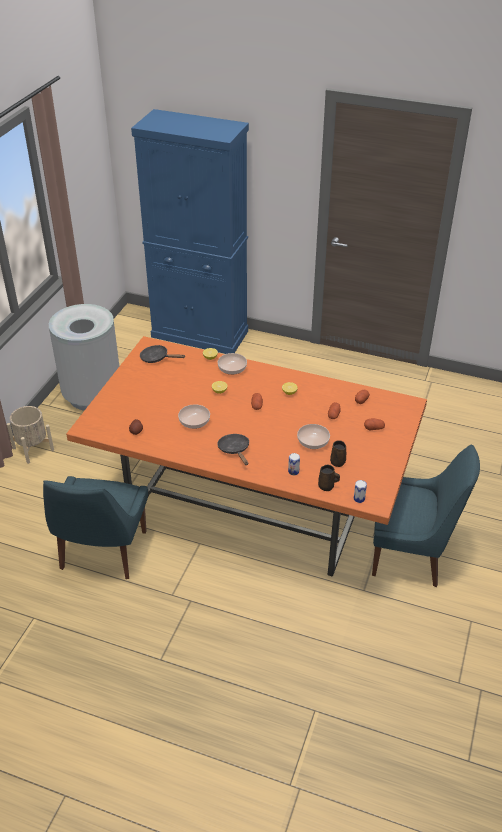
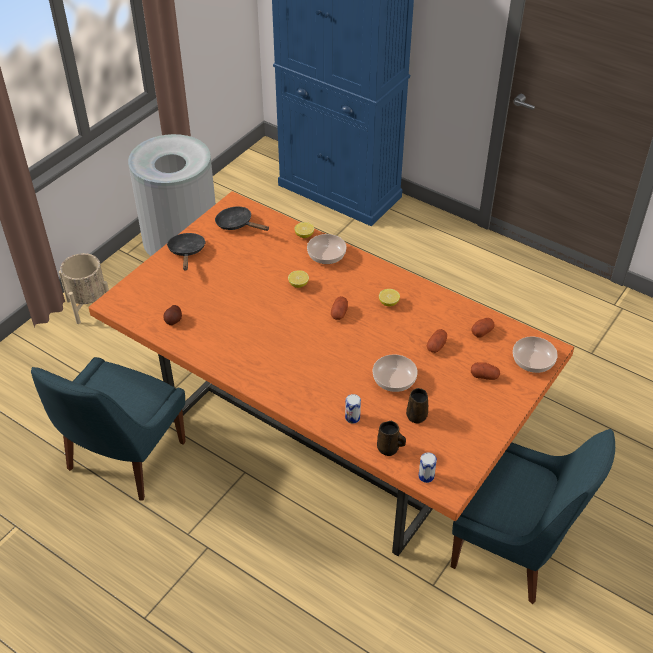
camera: 15 degrees right, 5 degrees up
bowl [178,404,210,429] -> bowl moved to [513,336,558,373]
black frying pan [218,434,249,465] -> black frying pan moved to [167,233,206,270]

